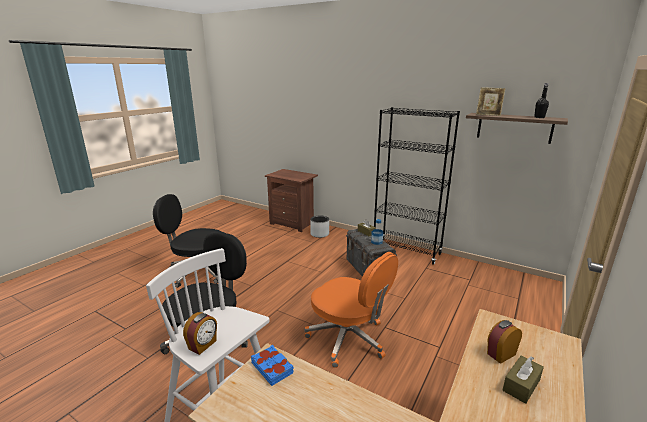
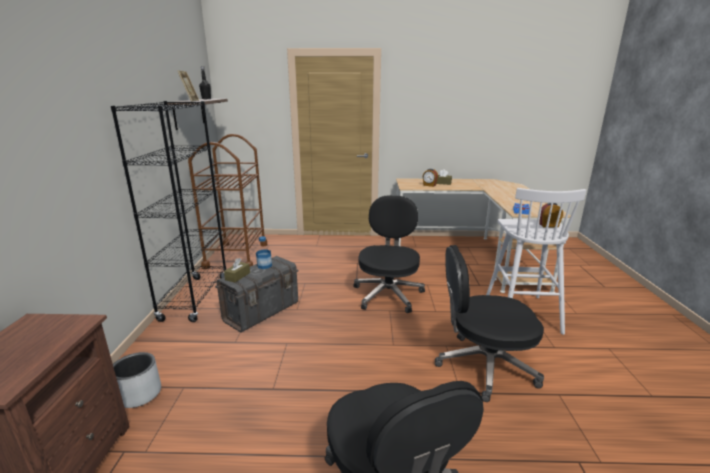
camera: 120 degrees left, 0 degrees up
orange office chair [304,252,398,368] -> black office chair [353,195,425,313]
none -> brown cart [188,134,267,269]

